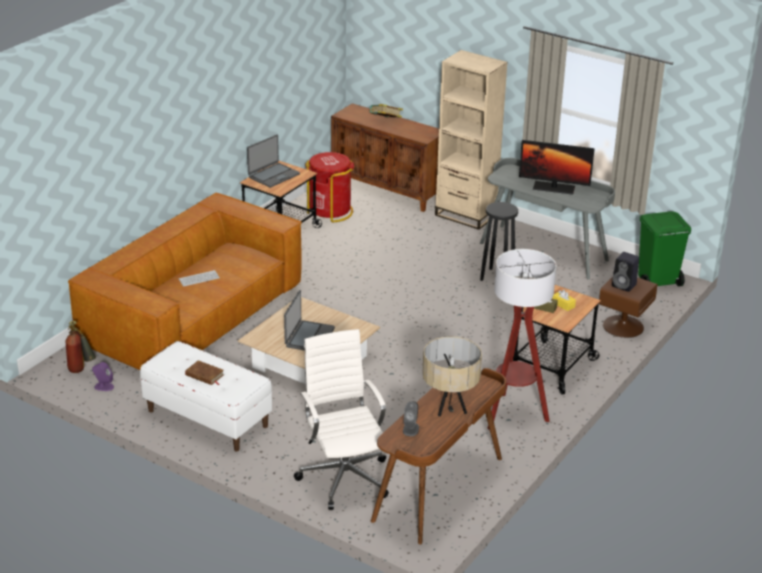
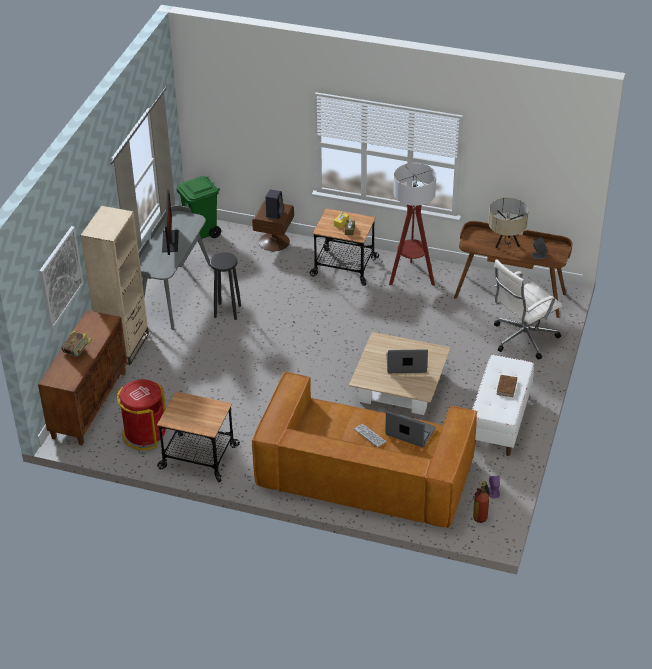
camera: 105 degrees left, 10 degrees up
laptop [247,135,300,188] -> laptop moved to [385,411,436,447]
none -> picture [39,226,84,329]

